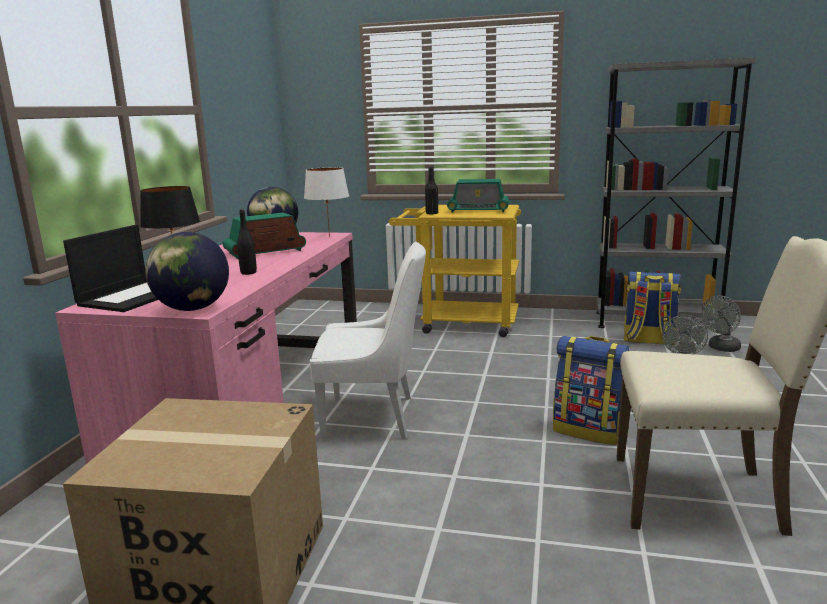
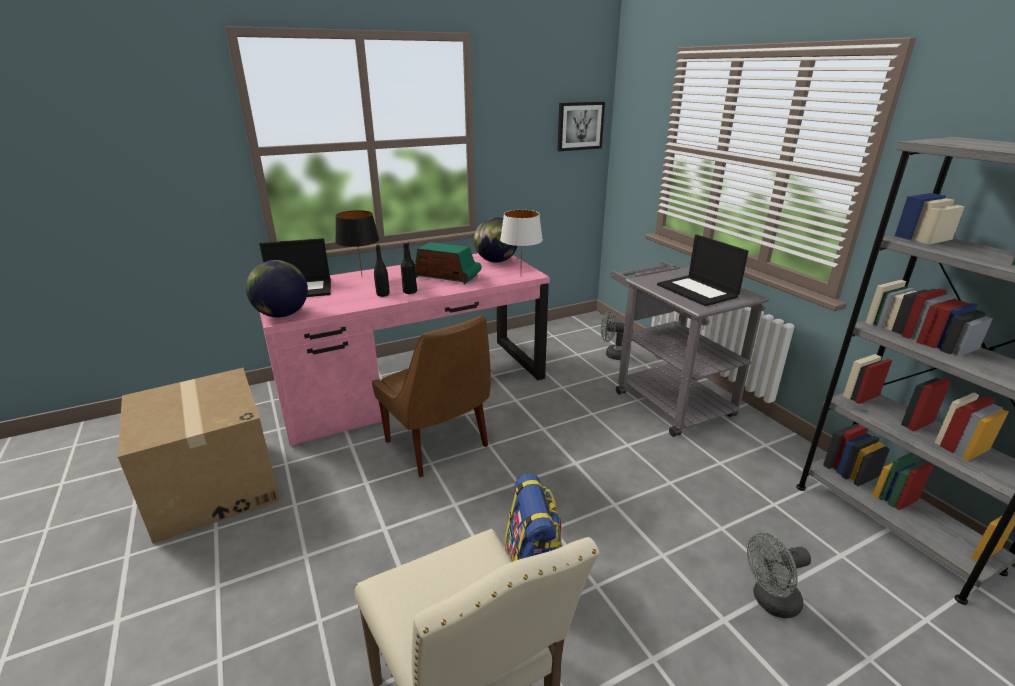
camera: 50 degrees right, 10 degrees up
white chair [310,242,426,441] -> brown chair [372,315,491,477]
yellow cart [389,205,521,337] -> grey cart [610,262,769,437]
black bottle [425,167,438,214] -> black bottle moved to [401,242,417,294]
radio [447,179,509,212] -> laptop [657,235,748,306]
backpack [624,272,681,345] -> none
grey fan [701,295,741,352] -> grey fan moved to [601,311,625,360]
none -> picture [557,102,605,151]

